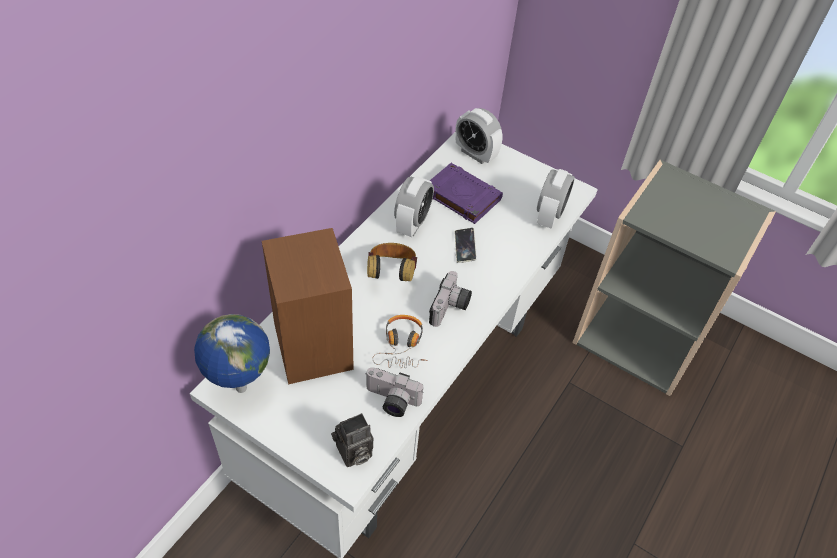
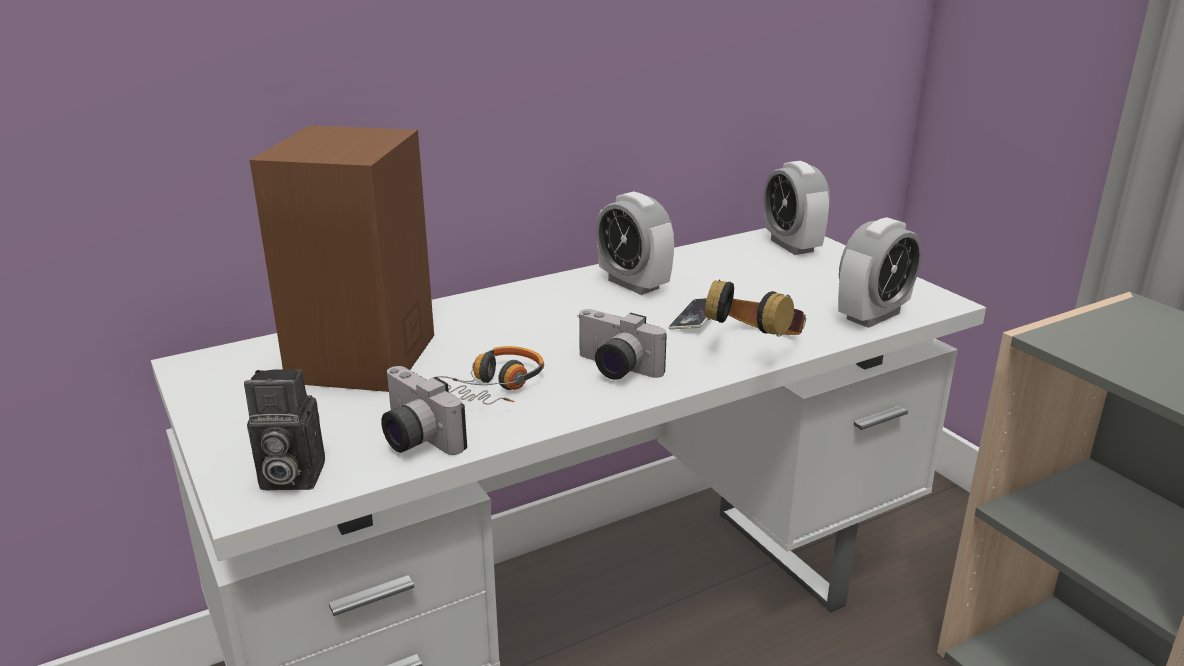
camera: 30 degrees right, 25 degrees down
globe [194,314,270,393] -> none
headphones [367,243,417,281] -> headphones moved to [705,280,806,337]
alarm clock [394,176,434,237] -> alarm clock turned 90 degrees clockwise [596,192,674,295]
camera [429,271,472,327] -> camera turned 75 degrees clockwise [577,309,667,380]
purple book [430,163,503,224] -> none

